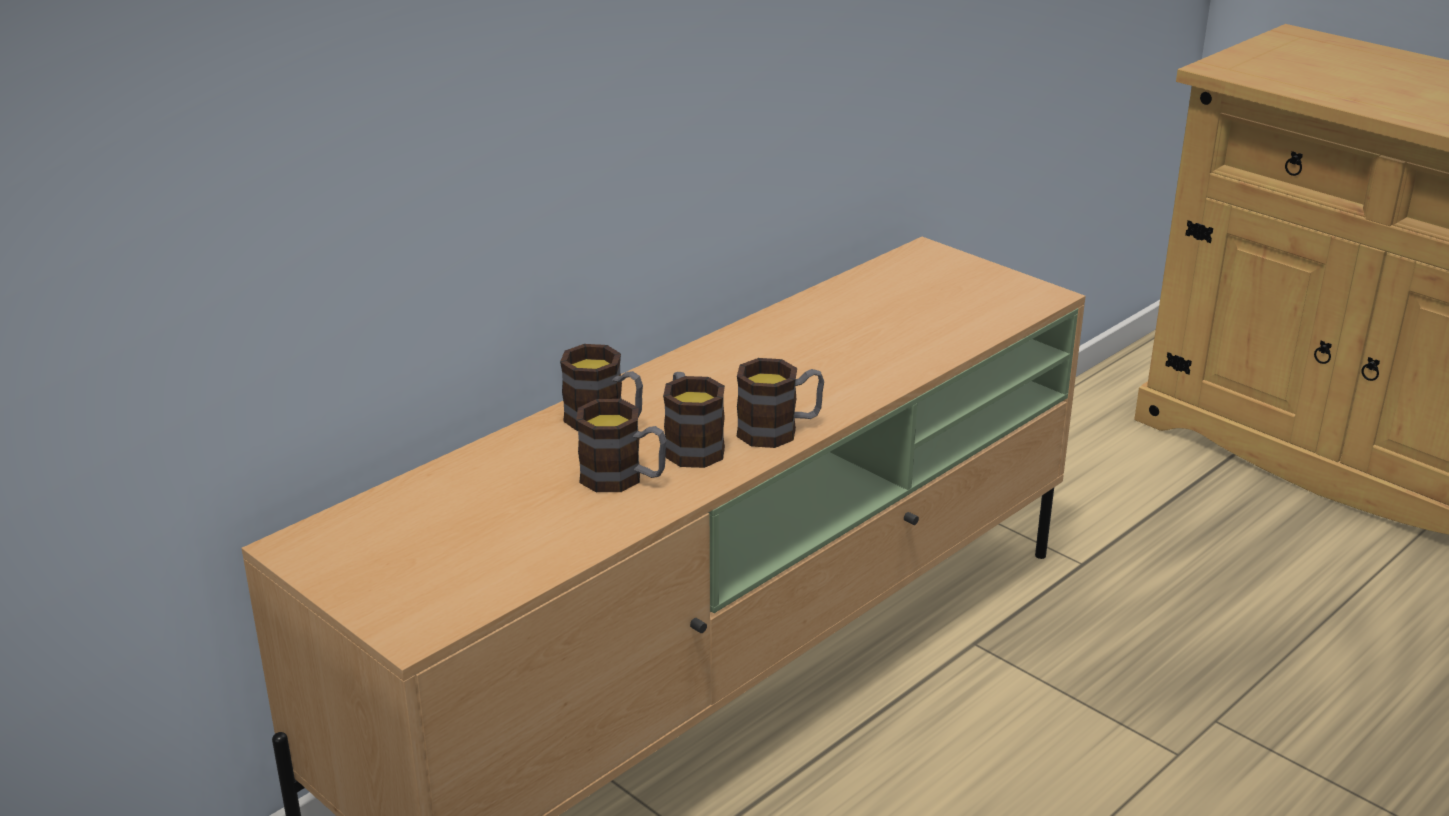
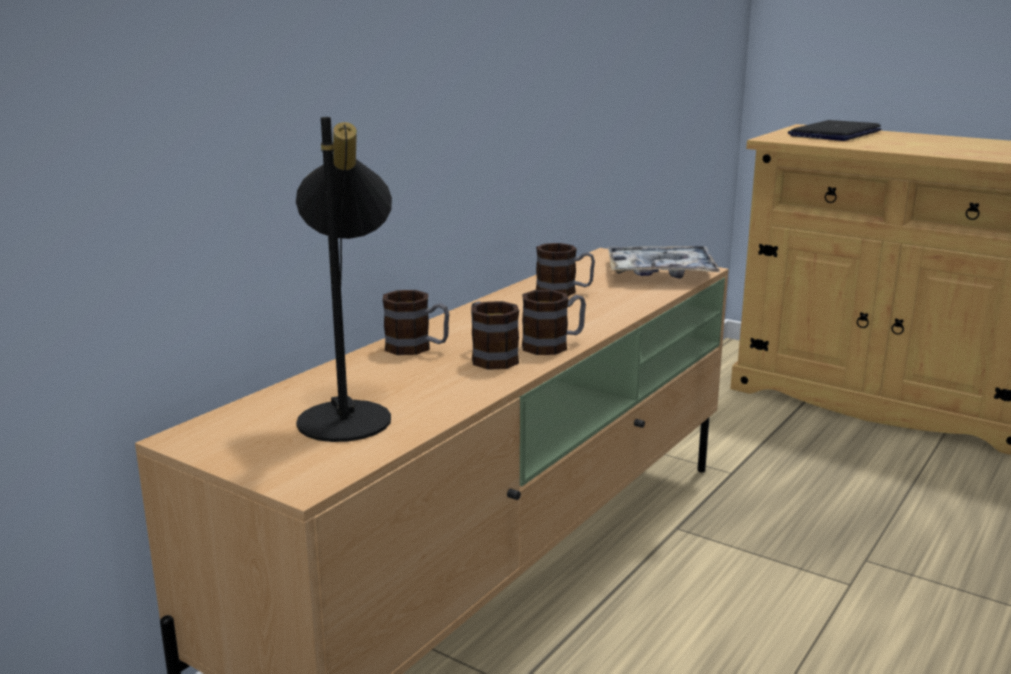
camera: 10 degrees left, 10 degrees down
mug [576,399,667,492] -> mug moved to [536,243,595,296]
none -> black table lamp [296,117,392,442]
none -> tray [608,246,720,279]
none -> laptop [788,120,881,141]

